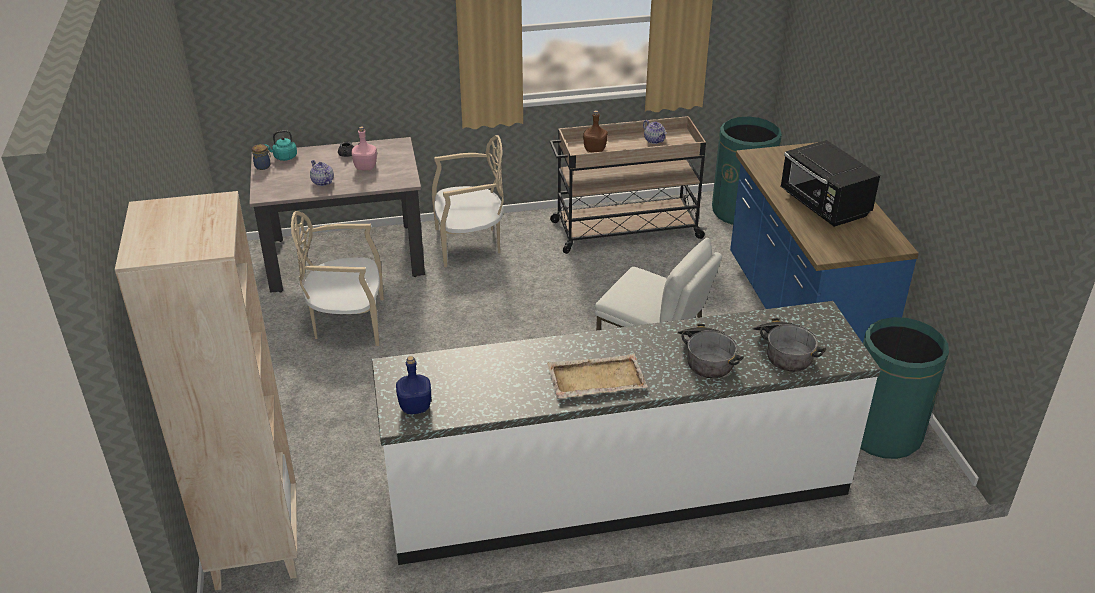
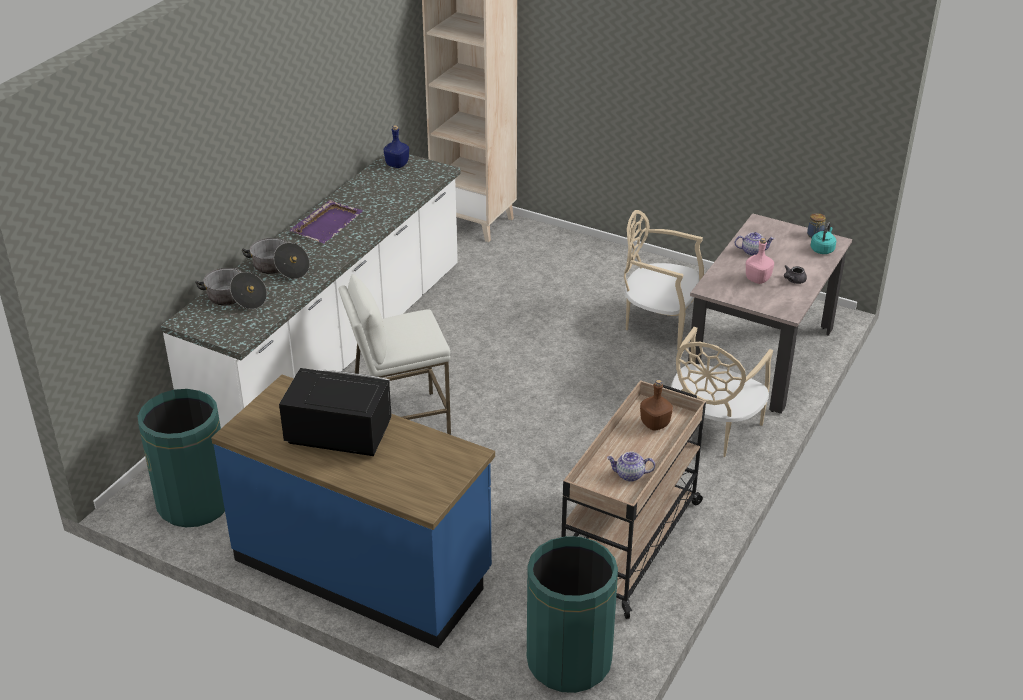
camera: 130 degrees right, 0 degrees up
beige chair [291,211,384,346] -> beige chair turned 105 degrees counterclockwise [624,210,704,350]
beige tray [547,353,648,398] -> purple tray [290,200,363,243]

